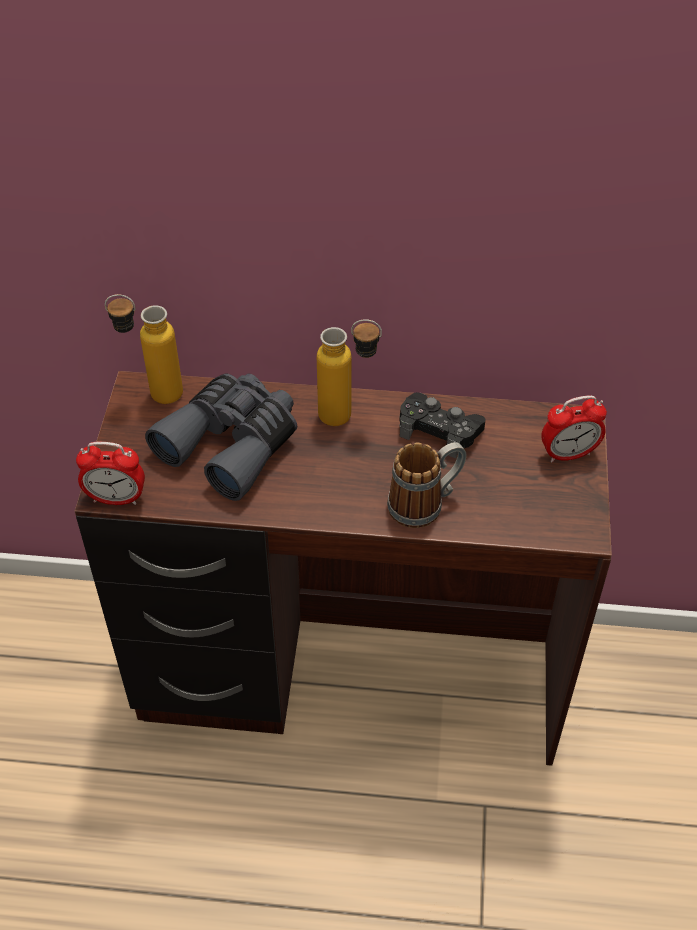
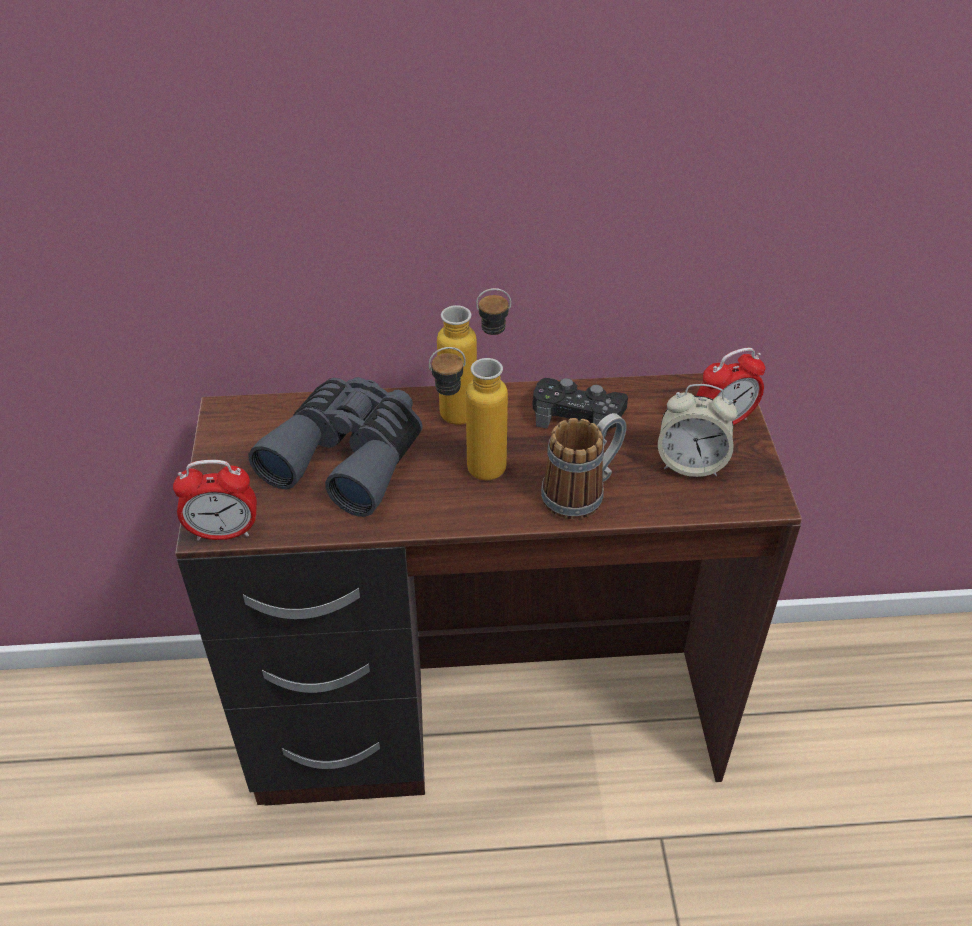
camera: 10 degrees left, 5 degrees down
bottle [105,294,183,404] -> bottle moved to [429,347,508,480]
none -> alarm clock [658,384,738,477]

